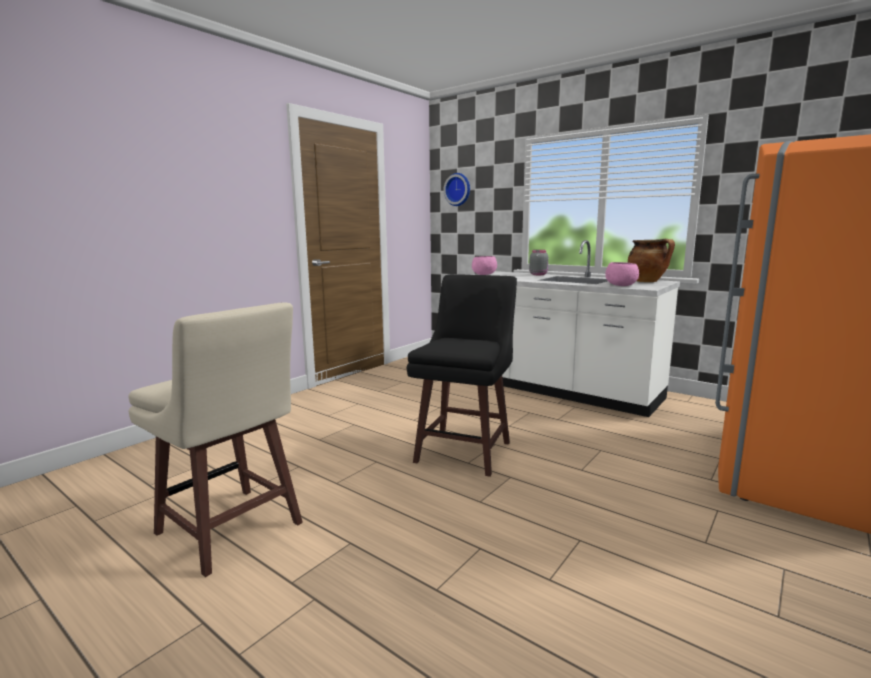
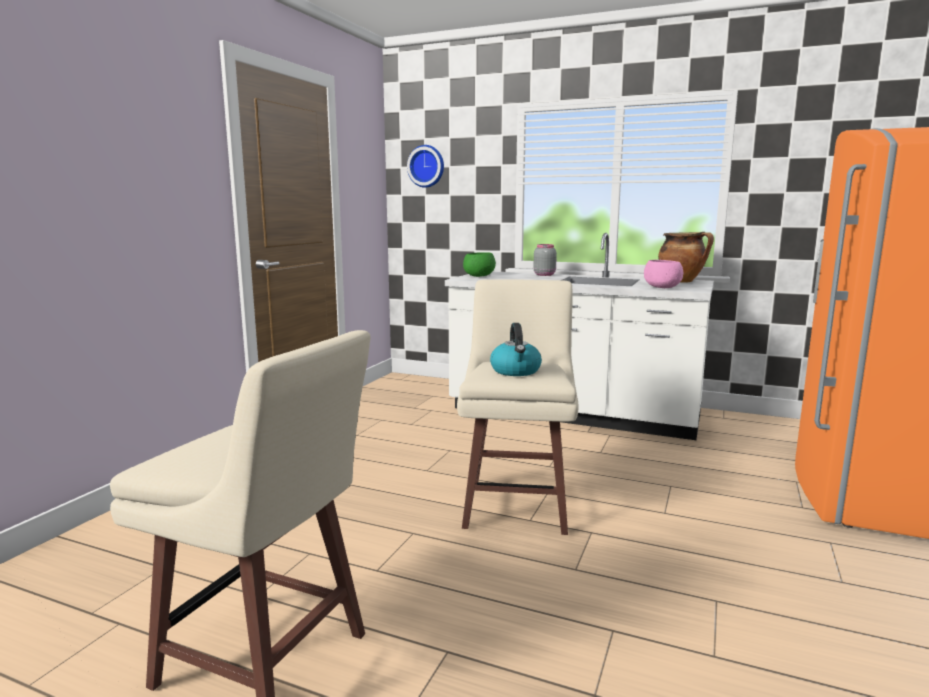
camera: 15 degrees left, 0 degrees up
black stool [407,274,517,477] -> beige stool [457,279,578,535]
pink bowl [472,256,497,275] -> green bowl [463,252,496,277]
none -> kettle [490,323,542,376]

